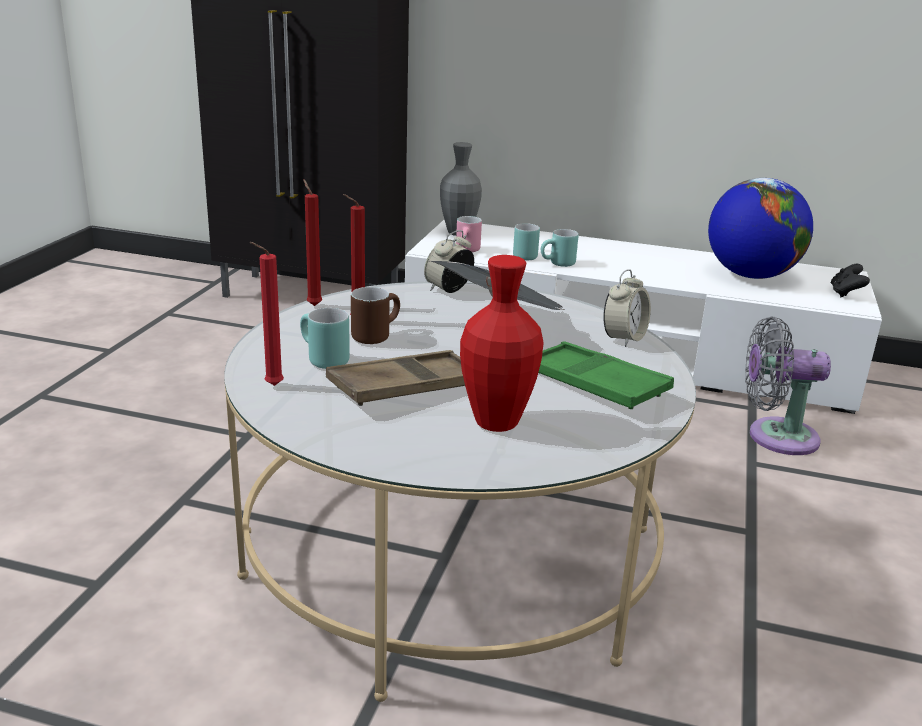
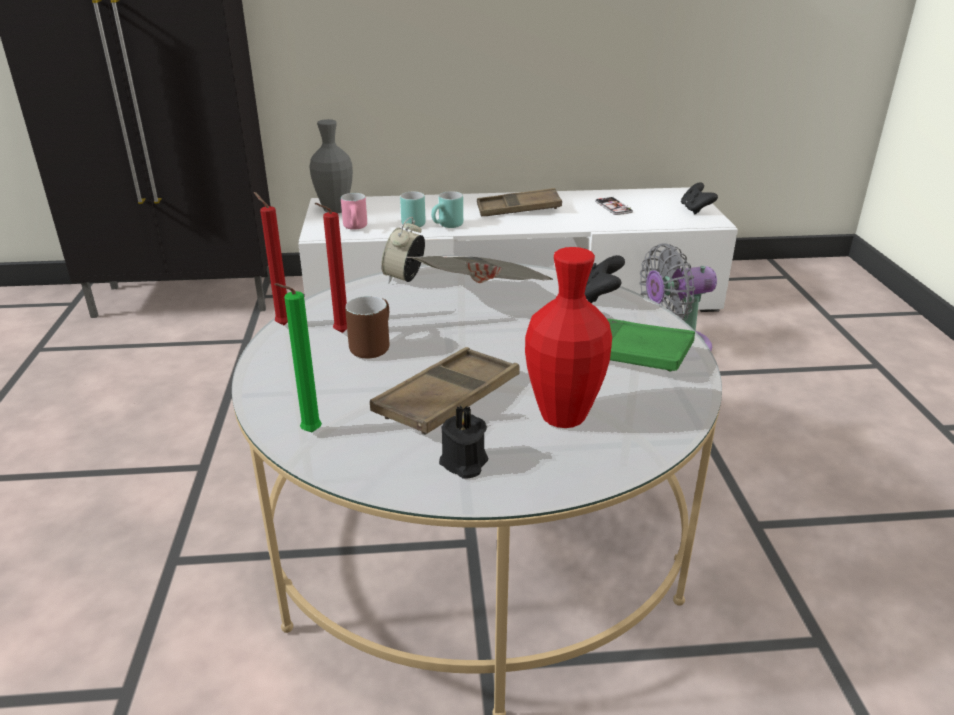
camera: 20 degrees left, 5 degrees up
red candle [250,242,284,386] -> green candle [274,283,322,432]
turquoise mug [300,308,350,369] -> none
alarm clock [603,269,651,347] -> black game controller [585,255,625,303]
globe [708,178,813,279] -> phone [595,197,633,215]
none -> black candle [439,406,488,479]
none -> brown tray [477,188,562,216]

